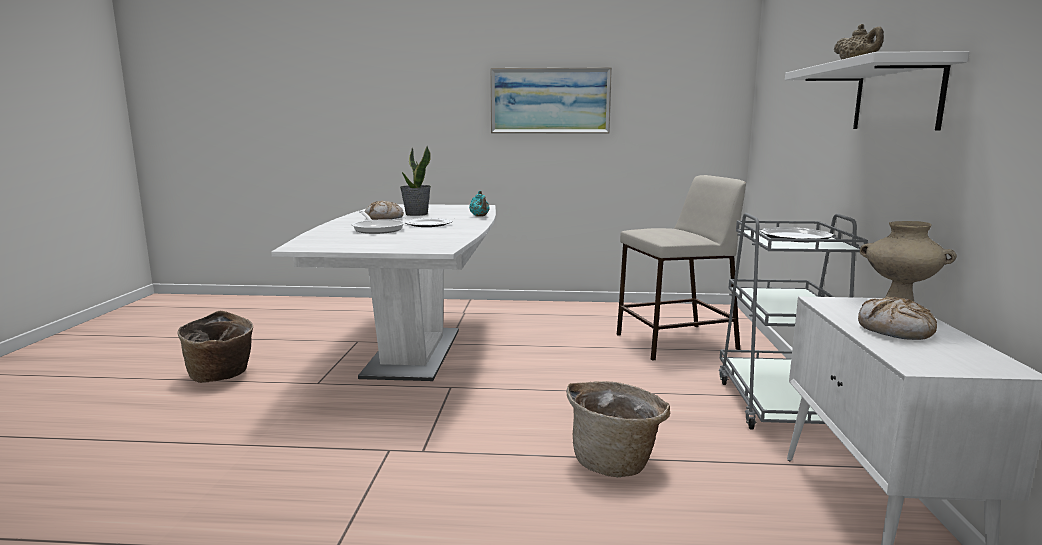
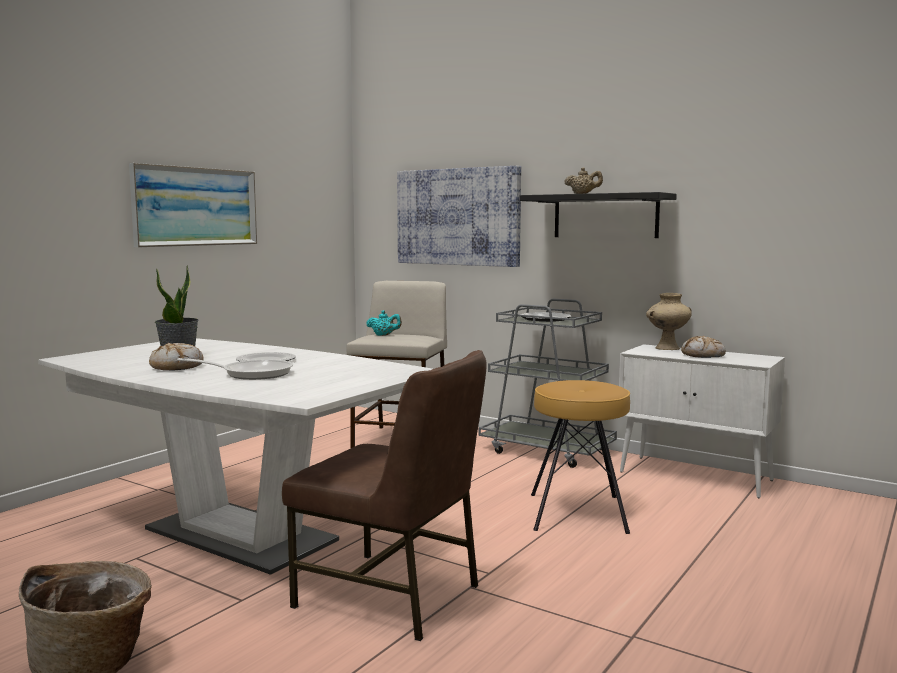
camera: 60 degrees left, 5 degrees down
turquoise teapot [469,191,490,217] -> turquoise teapot moved to [366,310,402,336]
basket [566,381,670,477] -> brown stool [531,380,630,534]
white shelf [785,51,969,130] -> black shelf [520,192,677,238]
none -> brown chair [282,350,486,641]
none -> picture [397,166,521,267]

